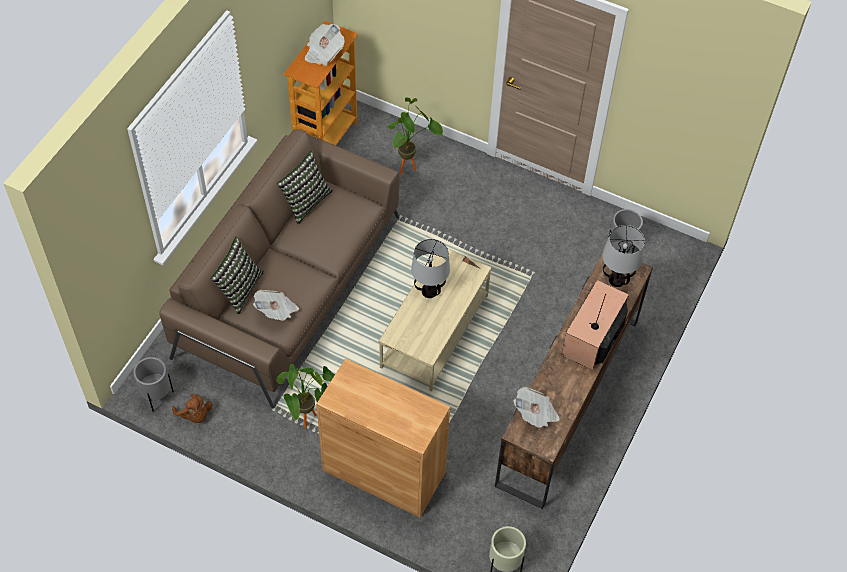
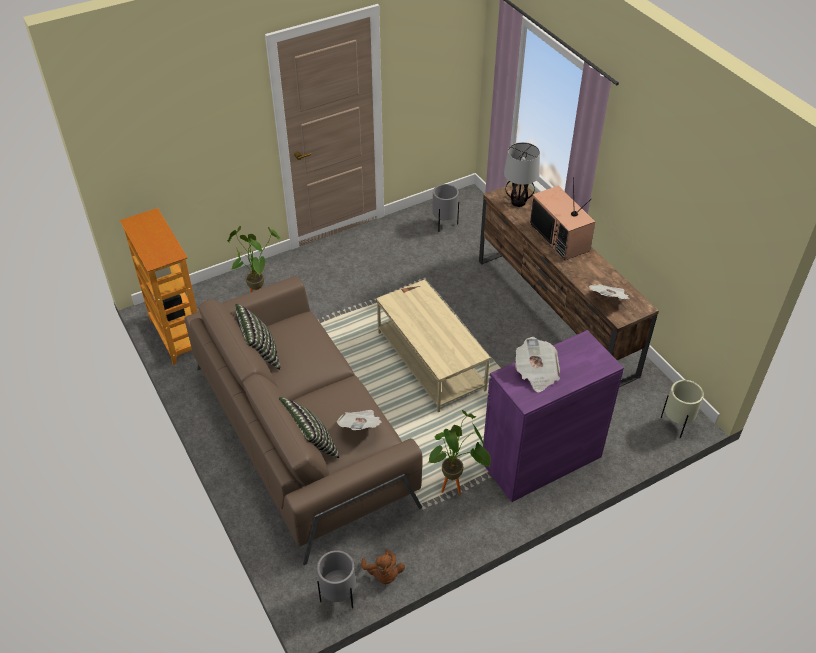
camera: 55 degrees left, 10 degrees down
brown plush toy [172,394,212,423] -> brown plush toy turned 75 degrees clockwise [361,549,405,584]
newspaper [305,24,344,66] -> newspaper moved to [515,337,560,393]
brown cabinet [316,358,450,518] -> purple cabinet [483,330,624,502]
table lamp [411,239,450,298] -> none

